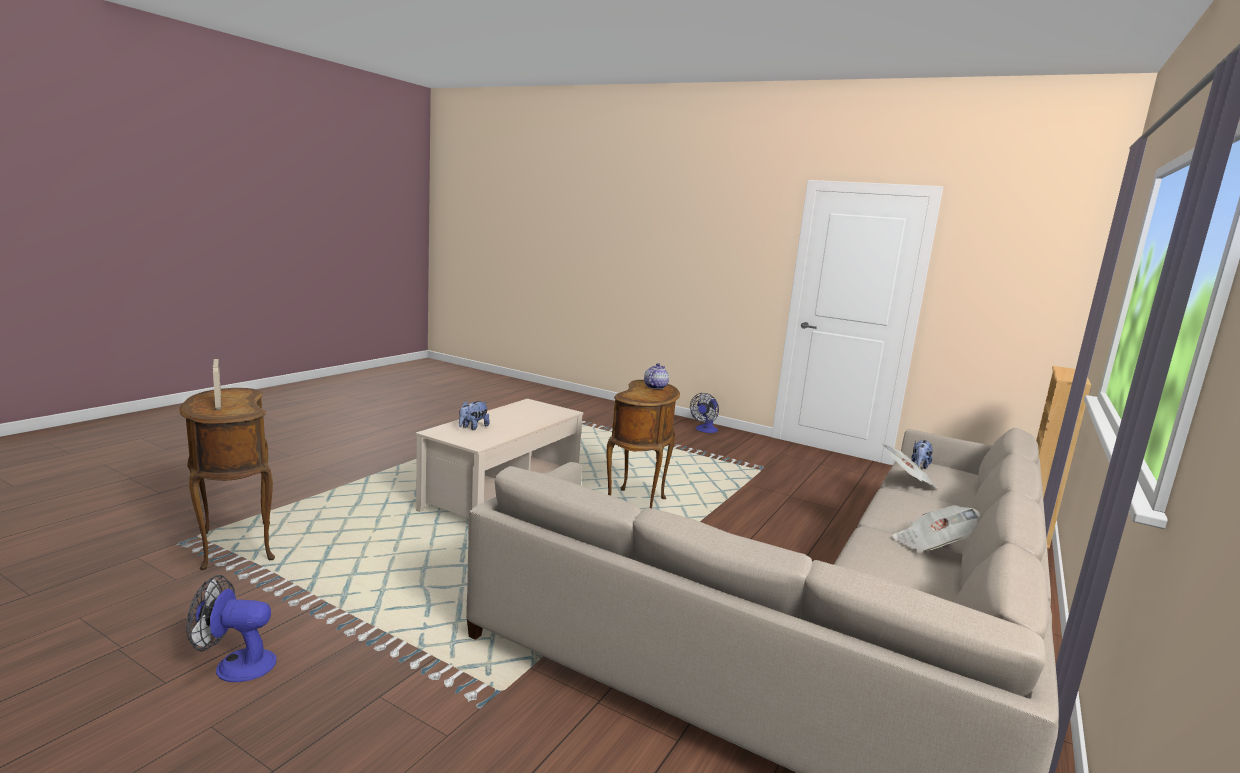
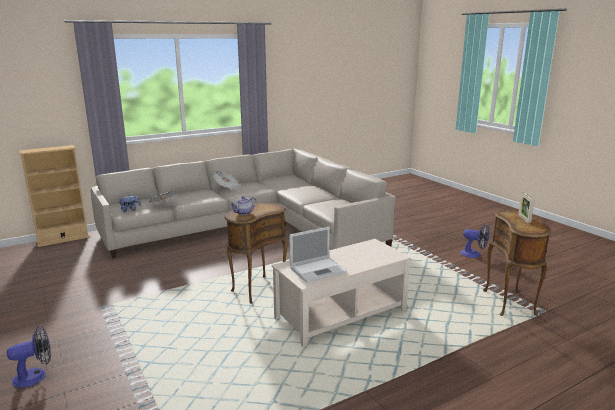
camera: 150 degrees left, 5 degrees up
plush toy [459,401,490,430] -> none
none -> laptop [289,227,347,283]

